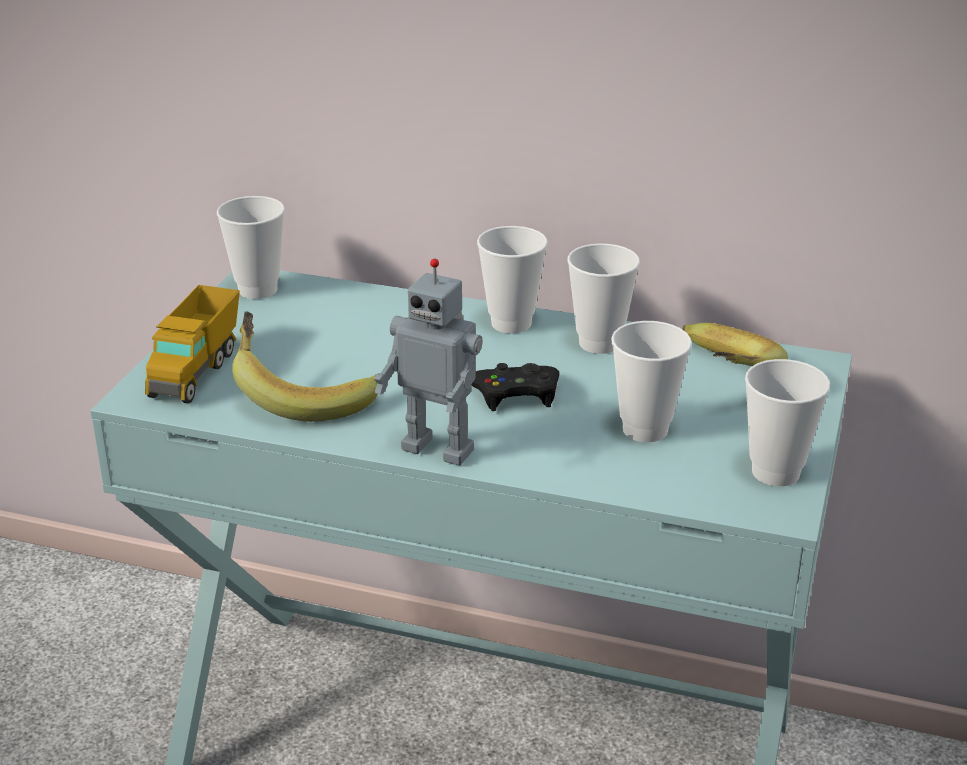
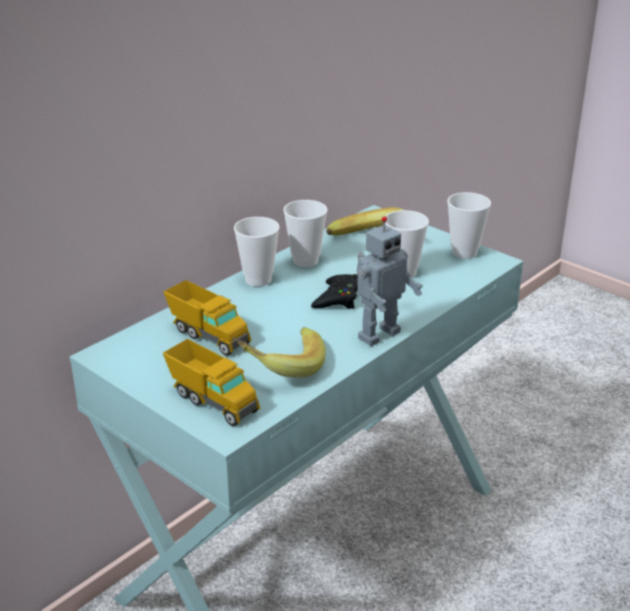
camera: 65 degrees left, 0 degrees up
cup [217,196,285,299] -> none
none -> toy truck [163,280,251,356]

